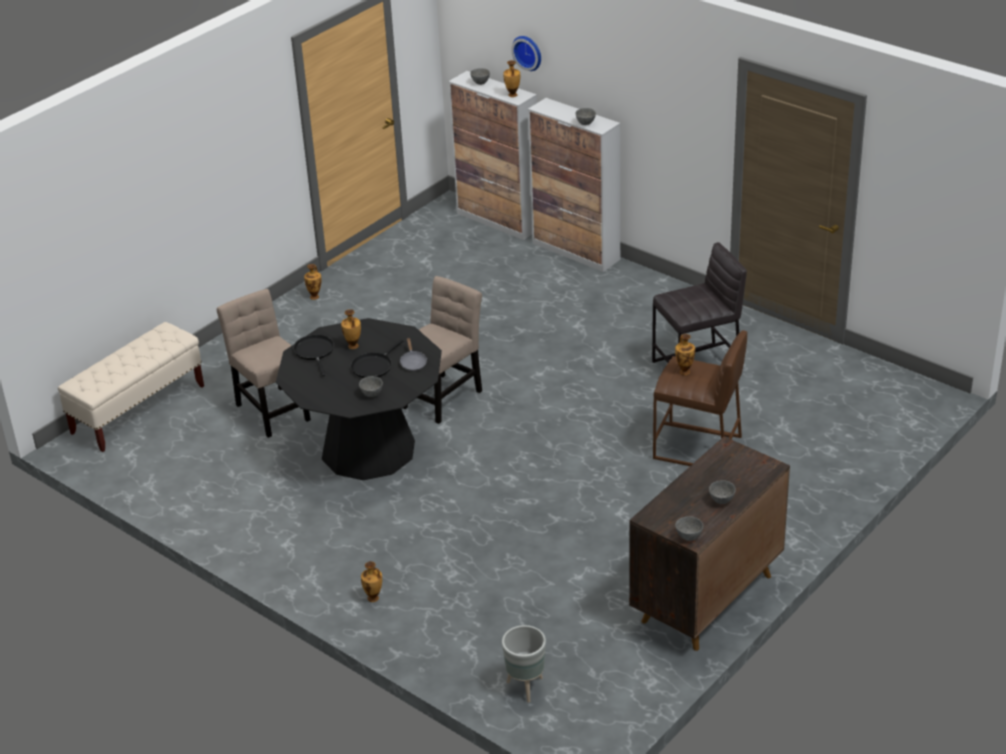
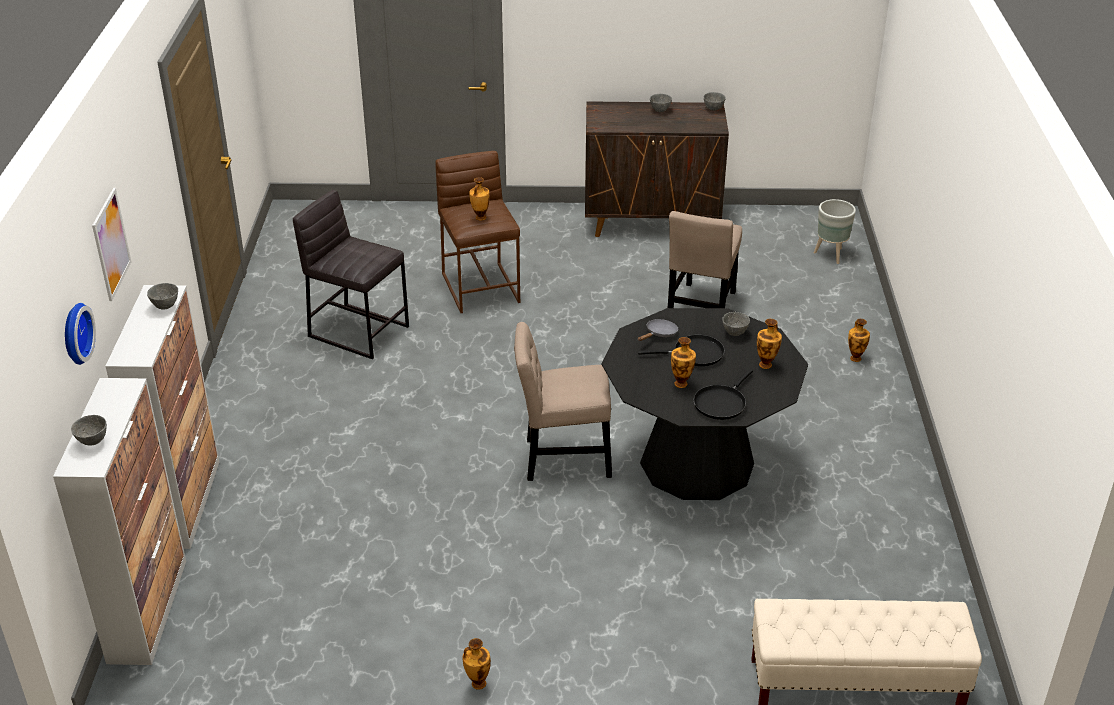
camera: 130 degrees left, 0 degrees up
beige chair [217,289,311,438] -> beige chair moved to [668,211,742,308]
vase [503,60,520,97] -> vase moved to [757,319,782,369]
none -> picture [92,188,132,301]

